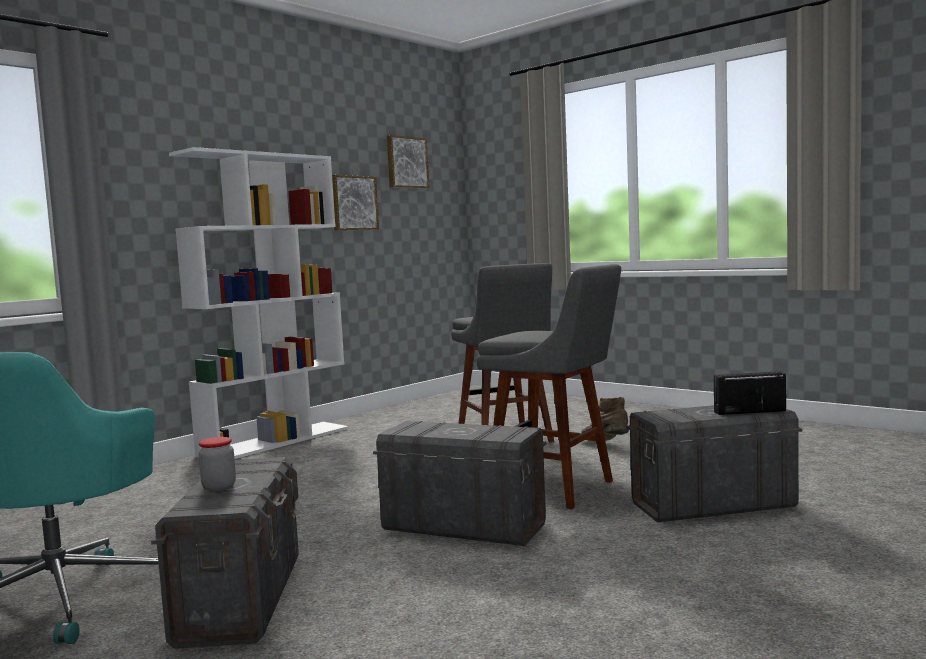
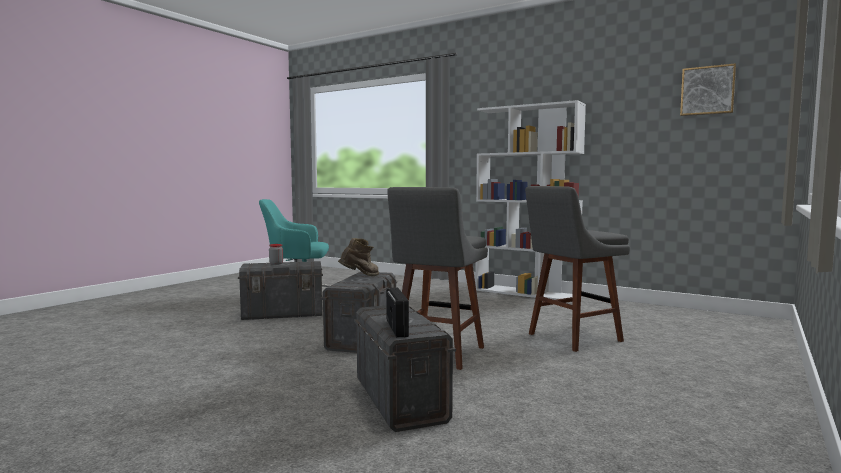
camera: 80 degrees right, 0 degrees up
picture [332,175,379,231] -> none
brown boot [581,397,629,441] -> brown boot moved to [338,238,379,276]

